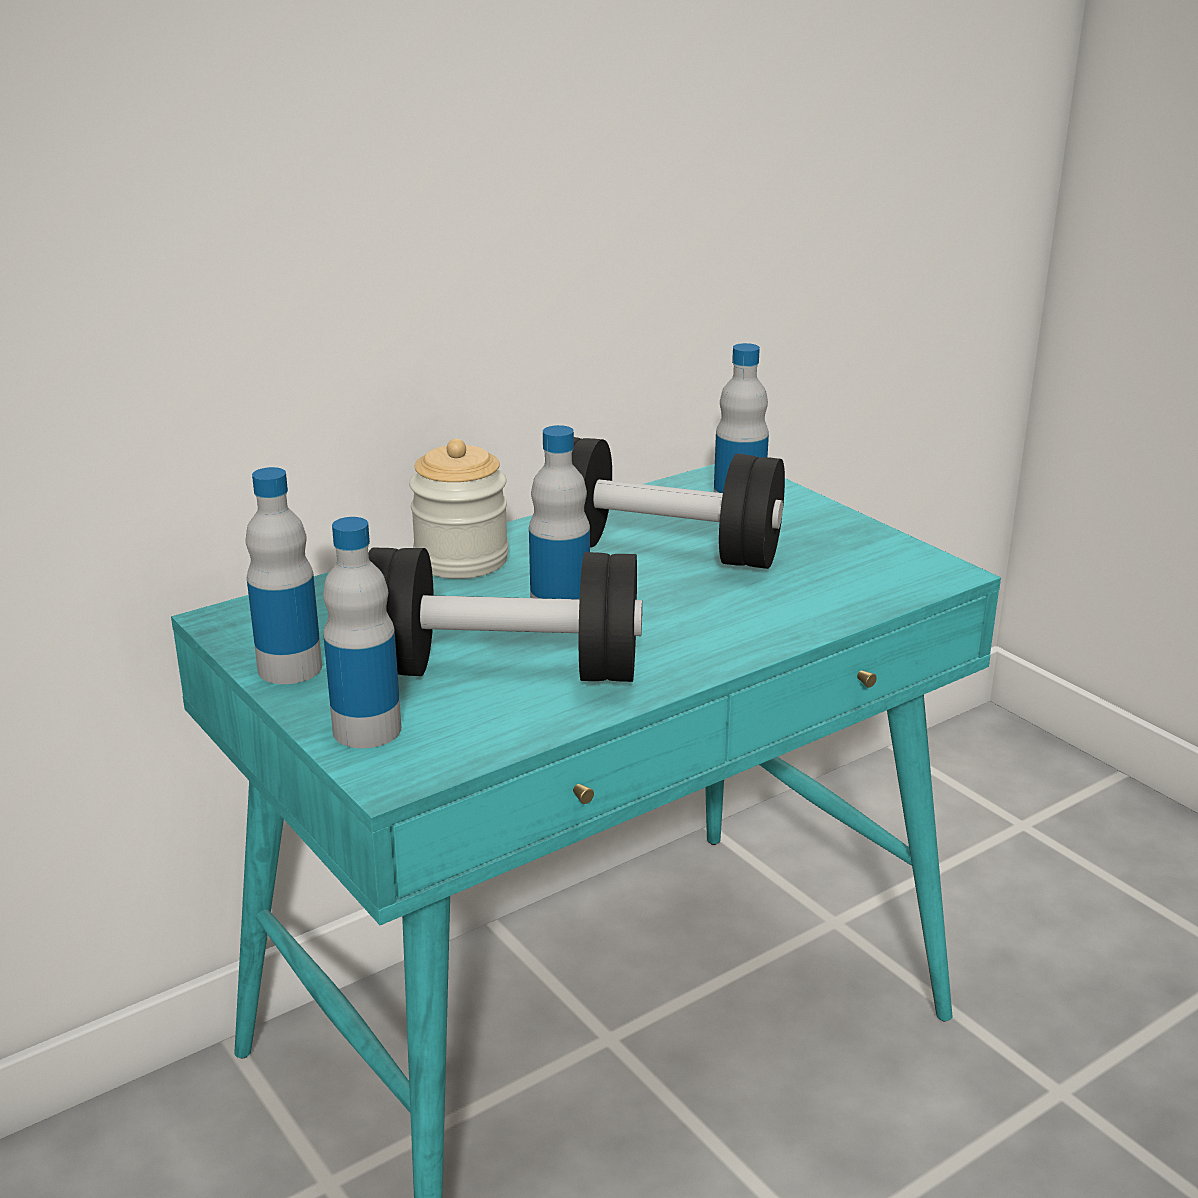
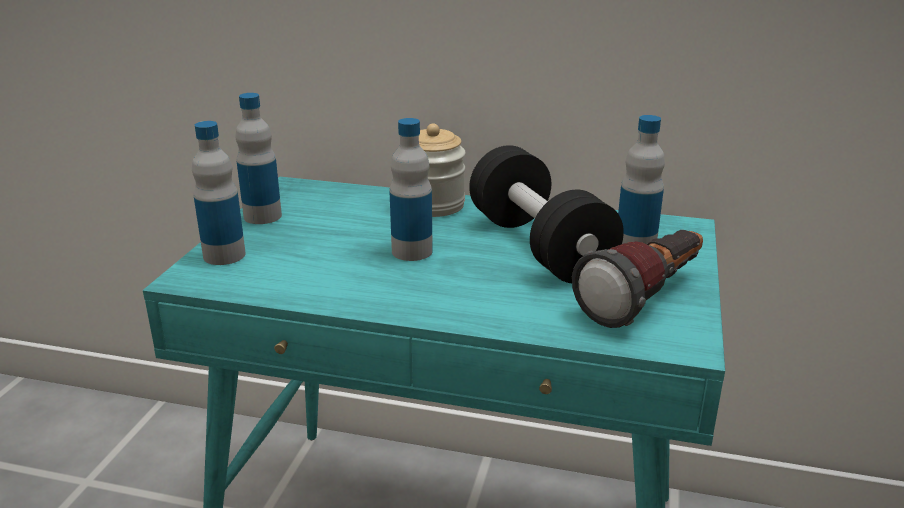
camera: 50 degrees right, 0 degrees up
black dumbbell [368,548,642,682] -> none
none -> flashlight [572,230,703,328]

